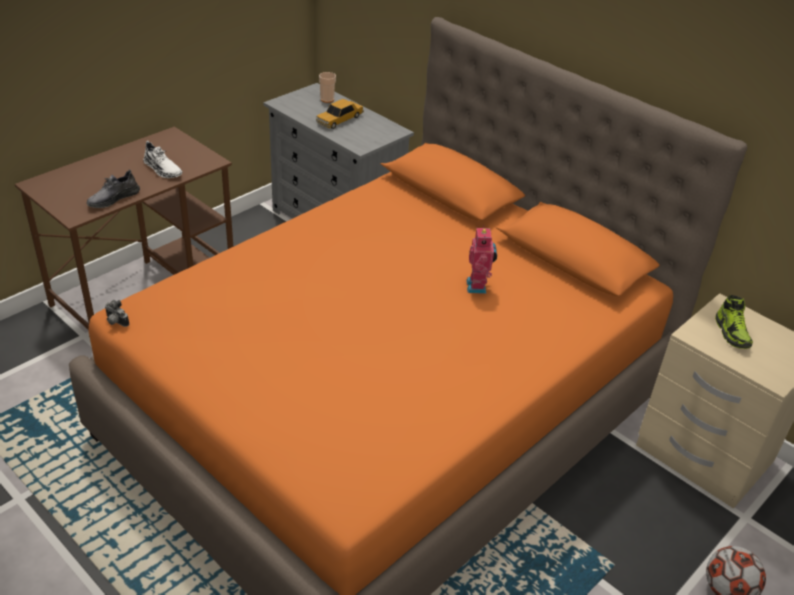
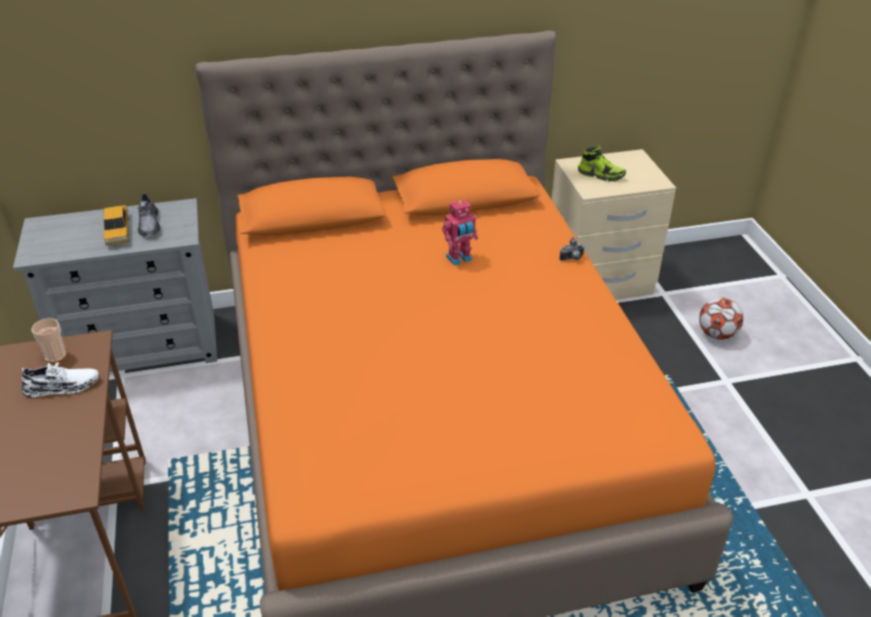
camera: 55 degrees left, 0 degrees up
grey shoe [87,170,140,208] -> grey shoe moved to [137,192,160,237]
camera [105,300,129,327] -> camera moved to [559,237,585,261]
cup [319,72,336,103] -> cup moved to [31,318,67,363]
toy robot [466,225,497,294] -> toy robot turned 120 degrees clockwise [442,199,478,266]

